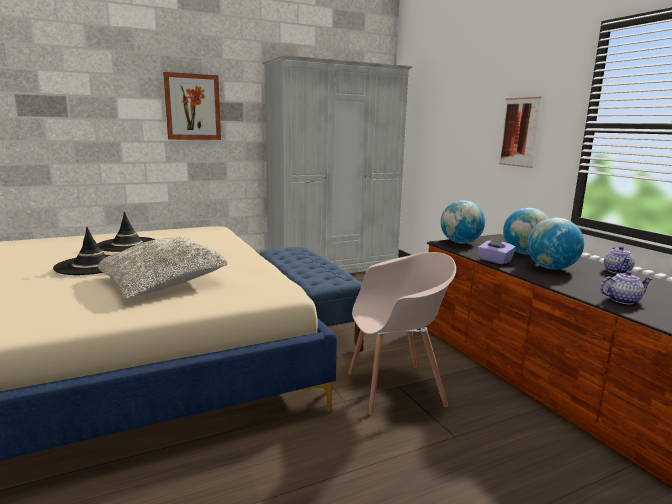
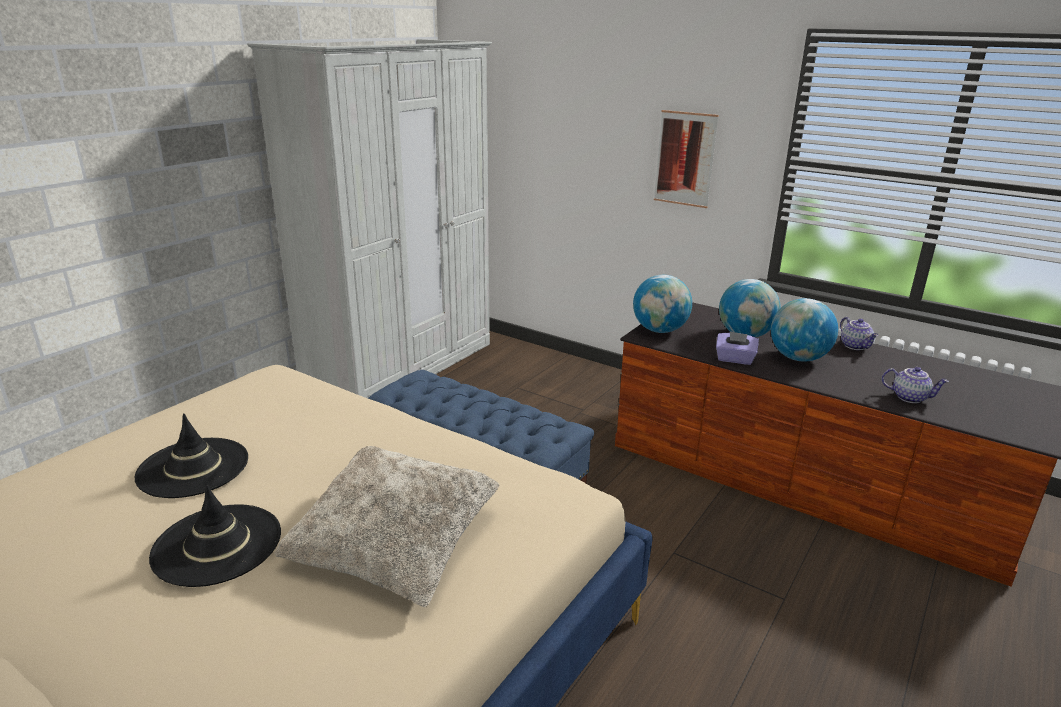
camera: 30 degrees left, 10 degrees up
picture [163,72,221,140] -> none
beige chair [349,252,456,415] -> none
teapot [600,271,652,305] -> teapot turned 60 degrees clockwise [882,367,949,403]

